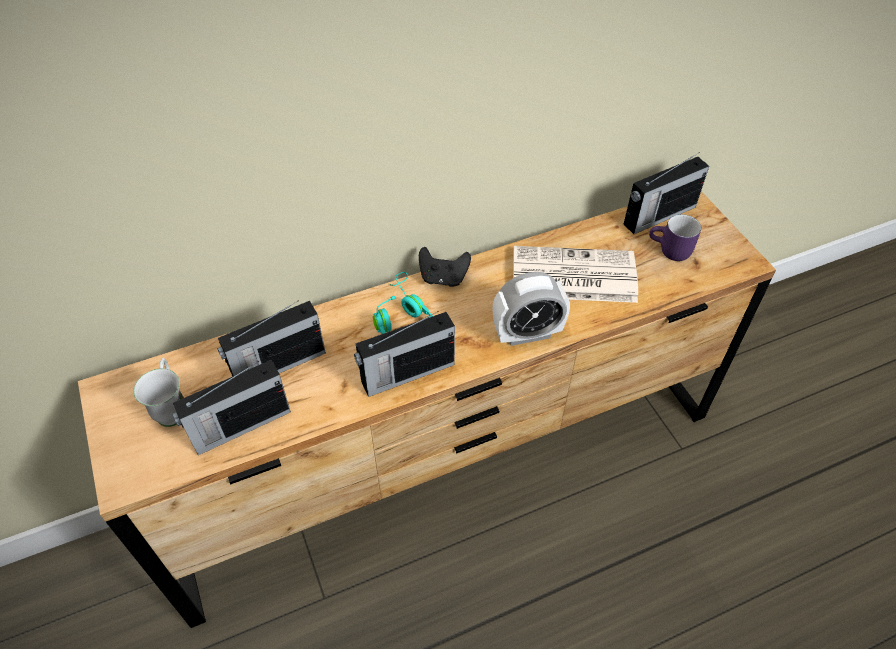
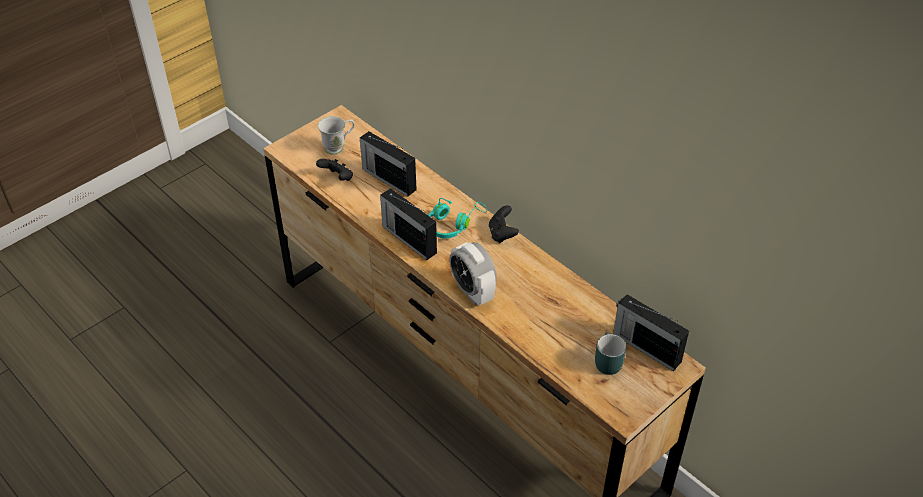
camera: 70 degrees right, 5 degrees down
radio [172,360,291,455] -> black game controller [316,159,353,181]
newspaper [513,246,638,303] -> none
purple mug [649,214,701,261] -> turquoise mug [595,332,626,375]

